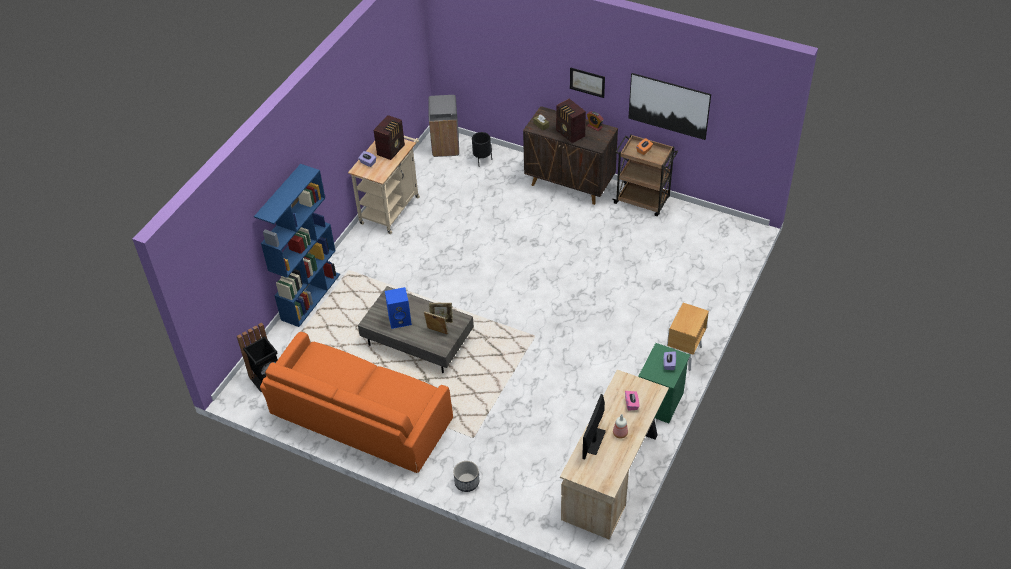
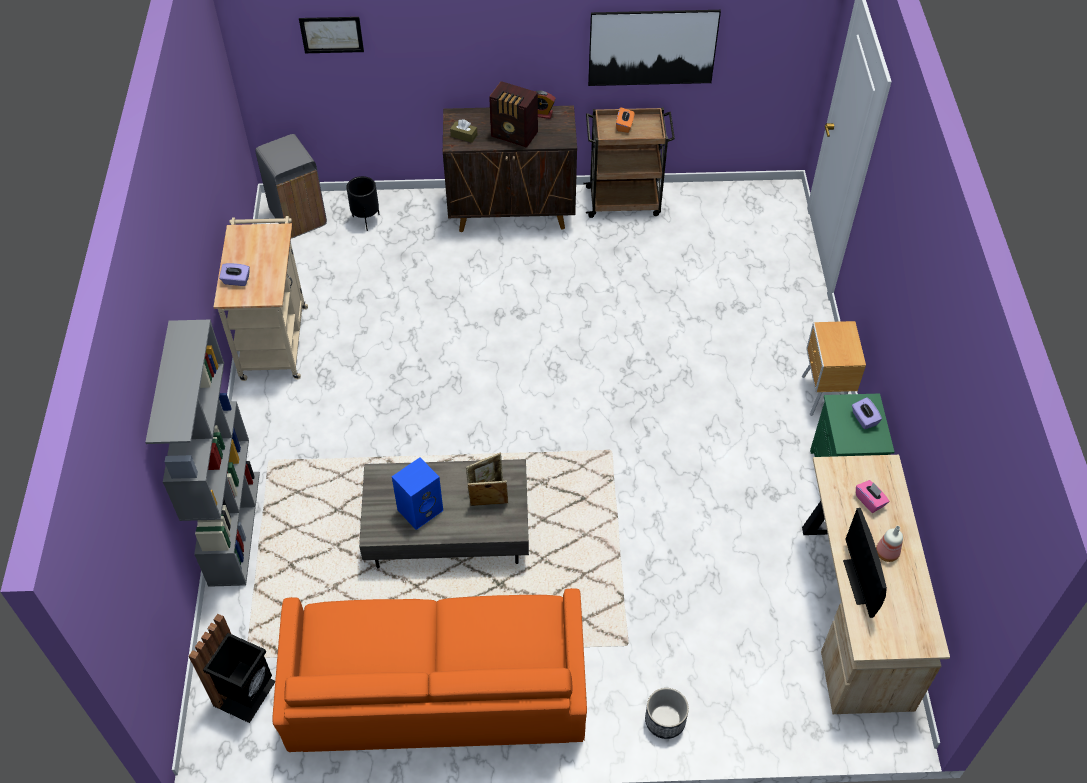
camera: 30 degrees left, 5 degrees up
blue bookcase [254,164,340,327] -> grey bookcase [145,320,260,587]
radio [374,115,405,160] -> none
picture [570,67,605,98] -> picture moved to [299,17,364,53]

